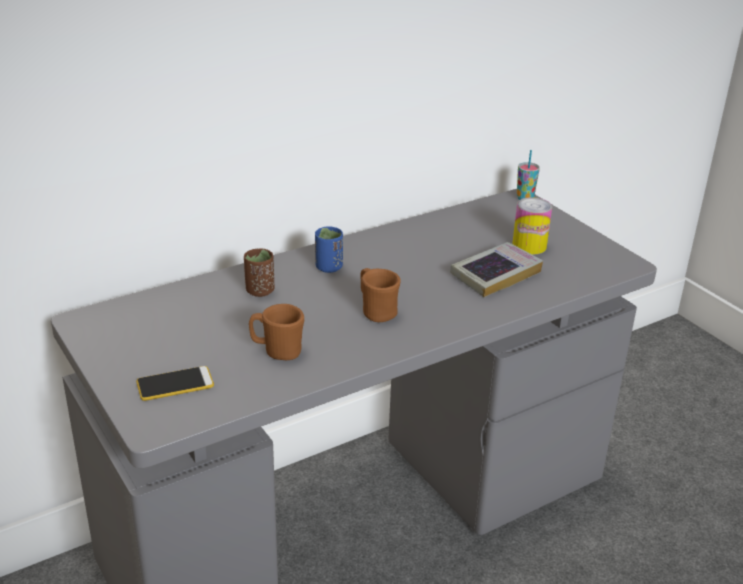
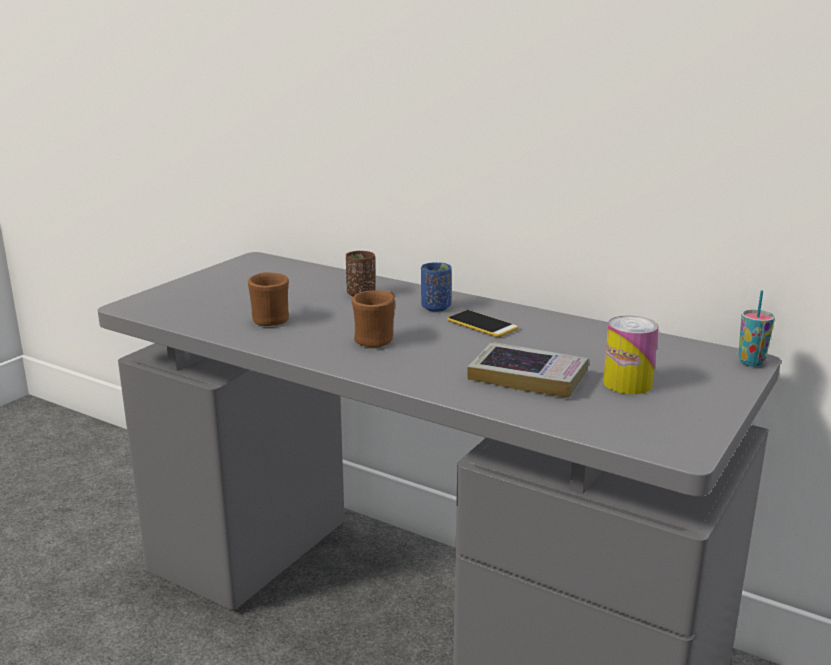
camera: 65 degrees right, 10 degrees down
phone [136,366,214,401] -> phone moved to [447,310,518,337]

